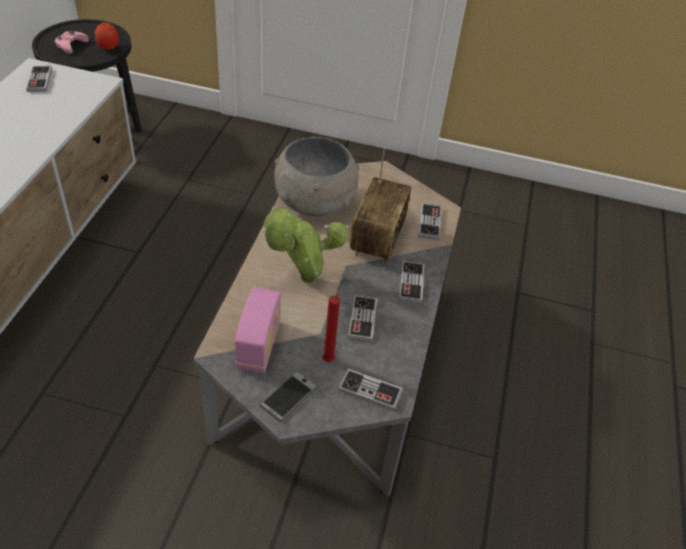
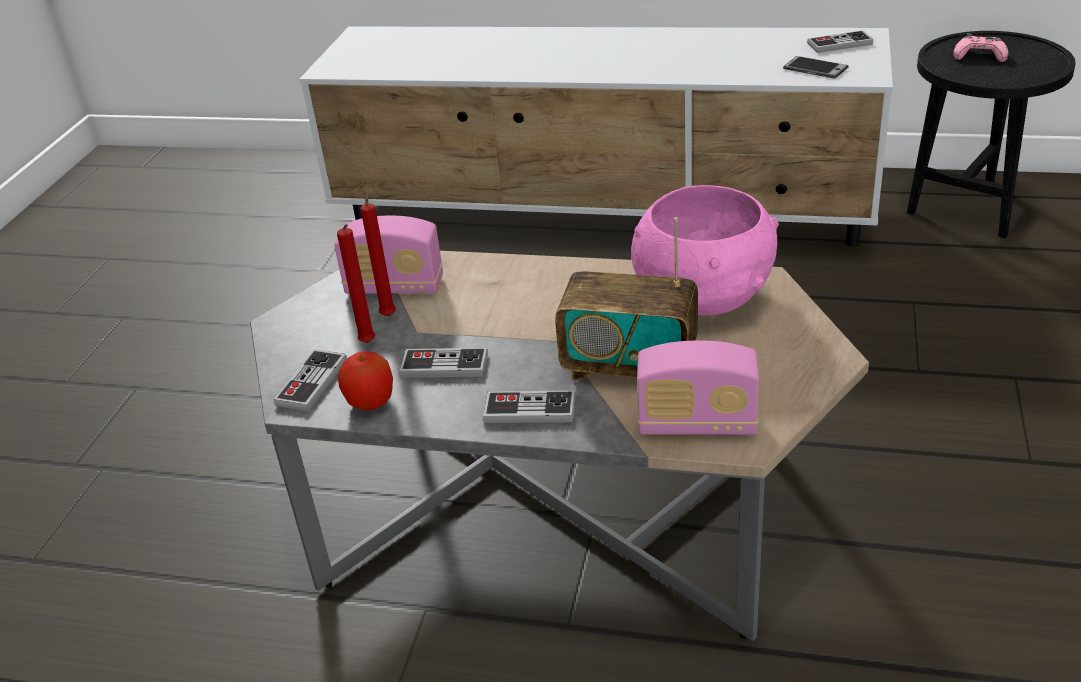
camera: 95 degrees right, 10 degrees down
apple [94,22,119,50] -> apple moved to [337,351,393,410]
phone [259,371,318,422] -> phone moved to [783,56,849,79]
potted plant [262,207,348,283] -> none
grey bowl [274,137,359,216] -> pink bowl [631,185,779,316]
game controller [418,203,441,240] -> radio [637,341,759,435]
none -> red candle [360,186,396,316]

